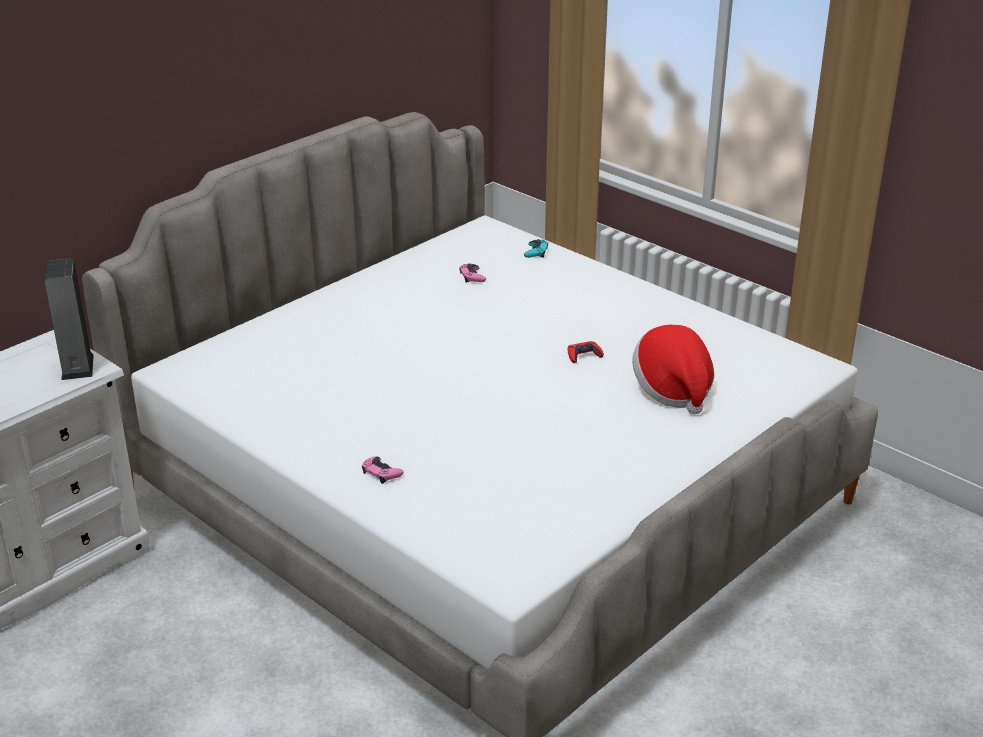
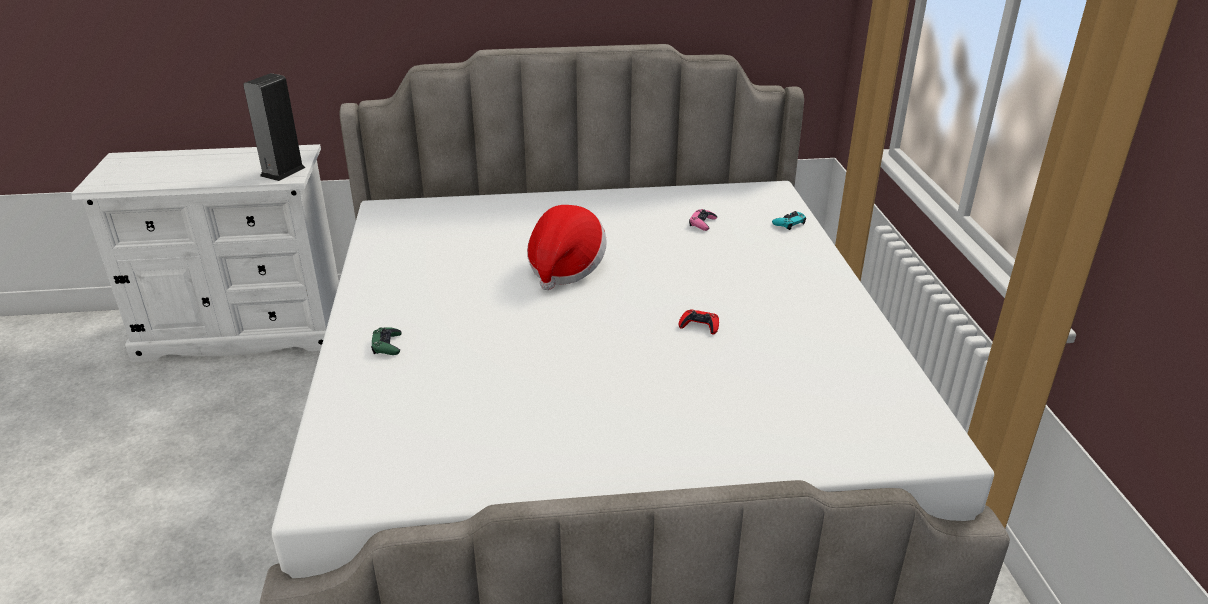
camera: 40 degrees right, 0 degrees up
pink game controller [362,456,403,484] -> green game controller [371,327,402,355]
hat [632,325,714,414] -> hat moved to [527,205,607,290]

